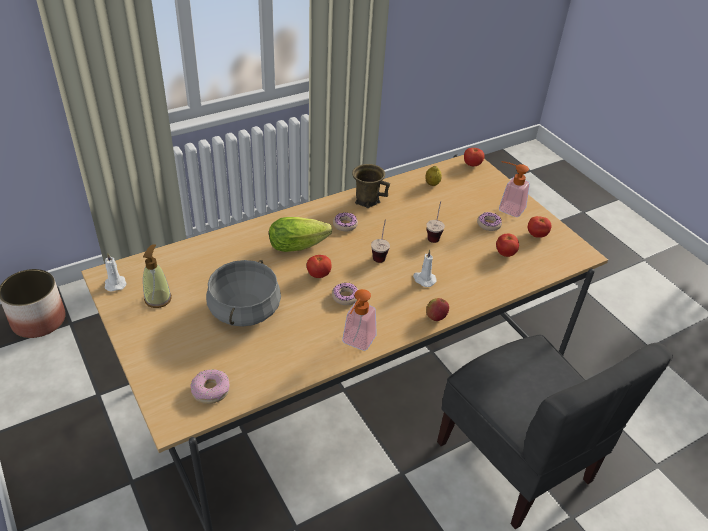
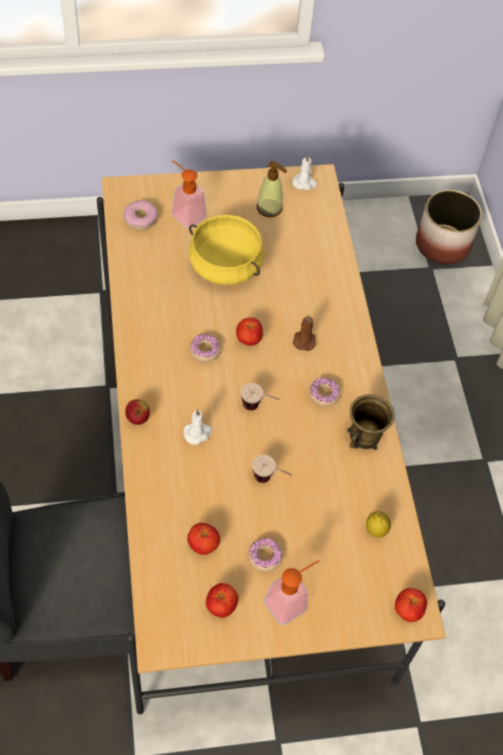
camera: 110 degrees right, 15 degrees up
grey cooking pot [206,260,281,327] -> yellow cooking pot [189,215,264,285]
lettuce [269,217,332,252] -> brown candle [293,315,316,351]
soap dispenser [342,289,377,351] -> soap dispenser moved to [172,161,207,228]

